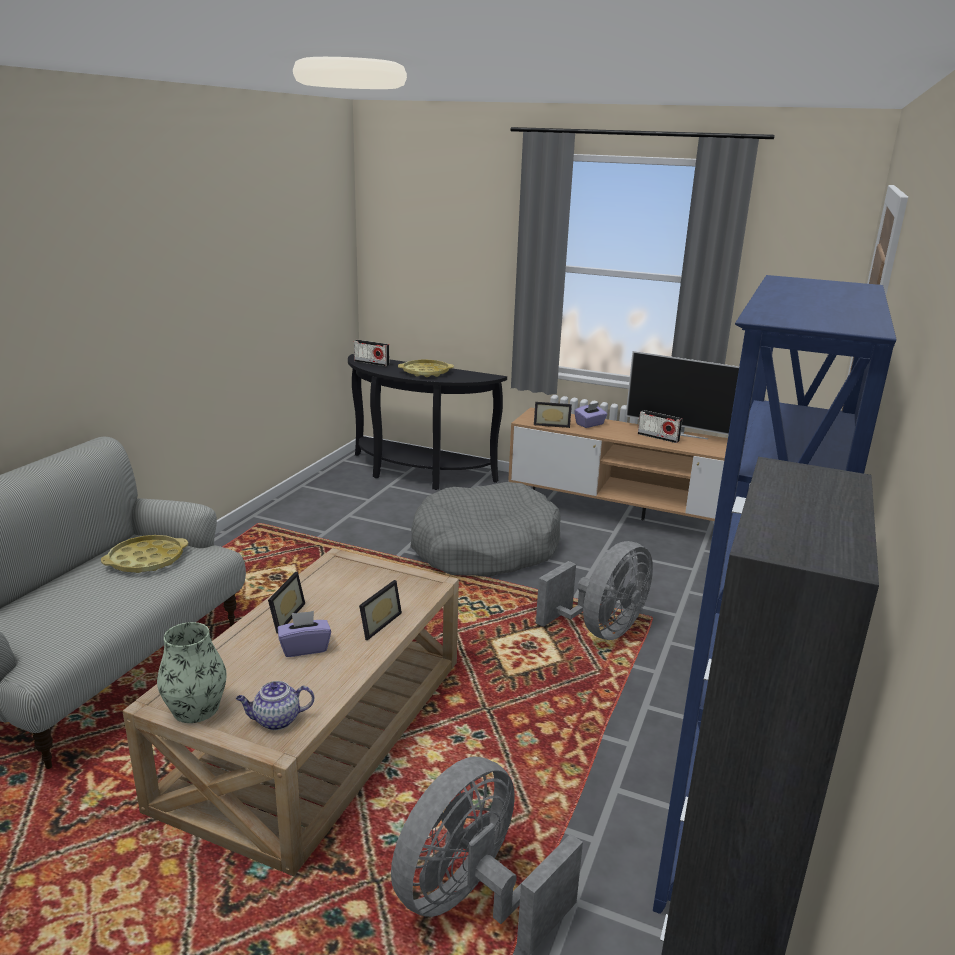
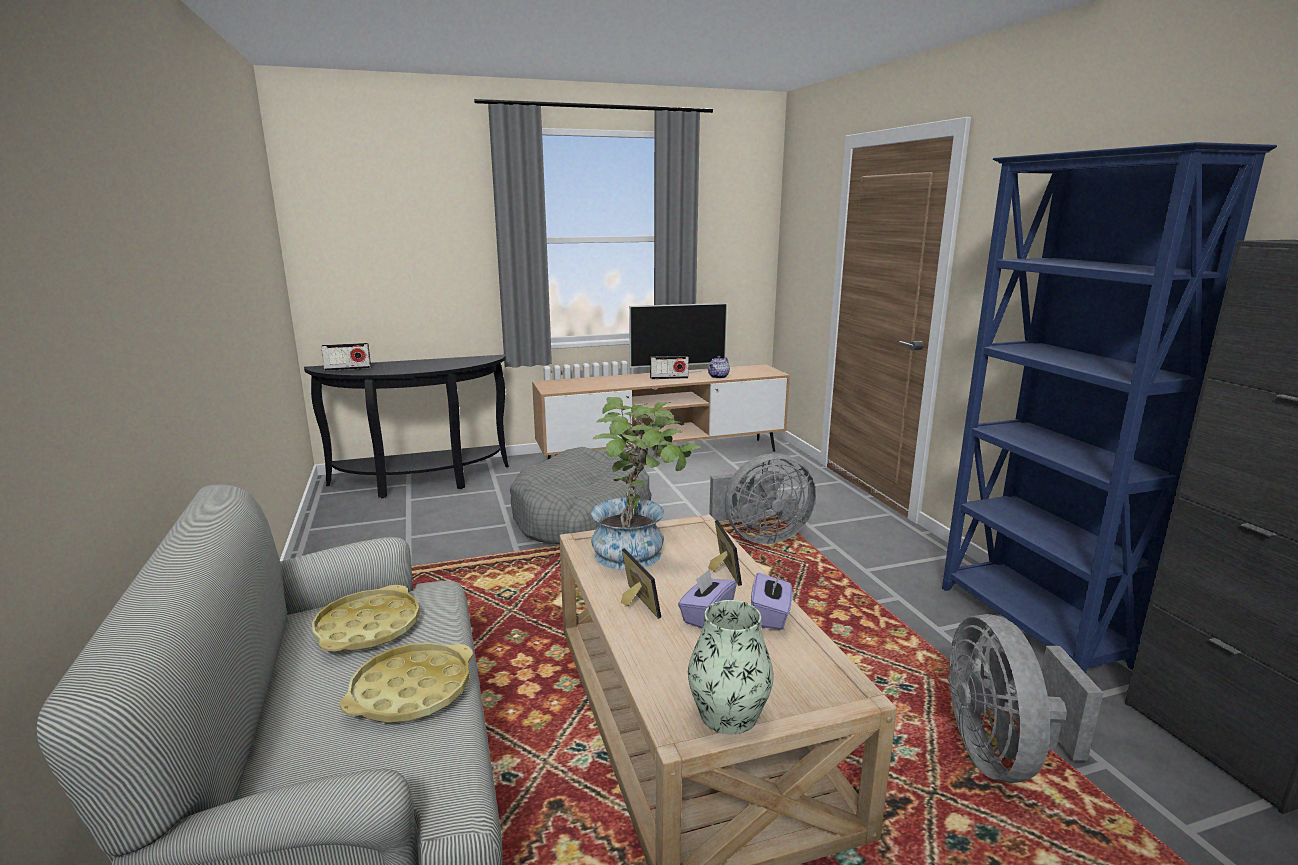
camera: 40 degrees left, 5 degrees down
teapot [236,681,314,730] -> teapot moved to [708,356,730,379]
yellow tray [398,360,454,377] -> yellow tray moved to [339,642,473,723]
picture frame [534,402,572,428] -> none
grey fan [536,541,653,640] -> grey fan turned 75 degrees clockwise [709,453,816,544]
purple tissue box [574,403,607,428] -> purple tissue box moved to [751,573,792,630]
none -> potted plant [591,397,701,570]

